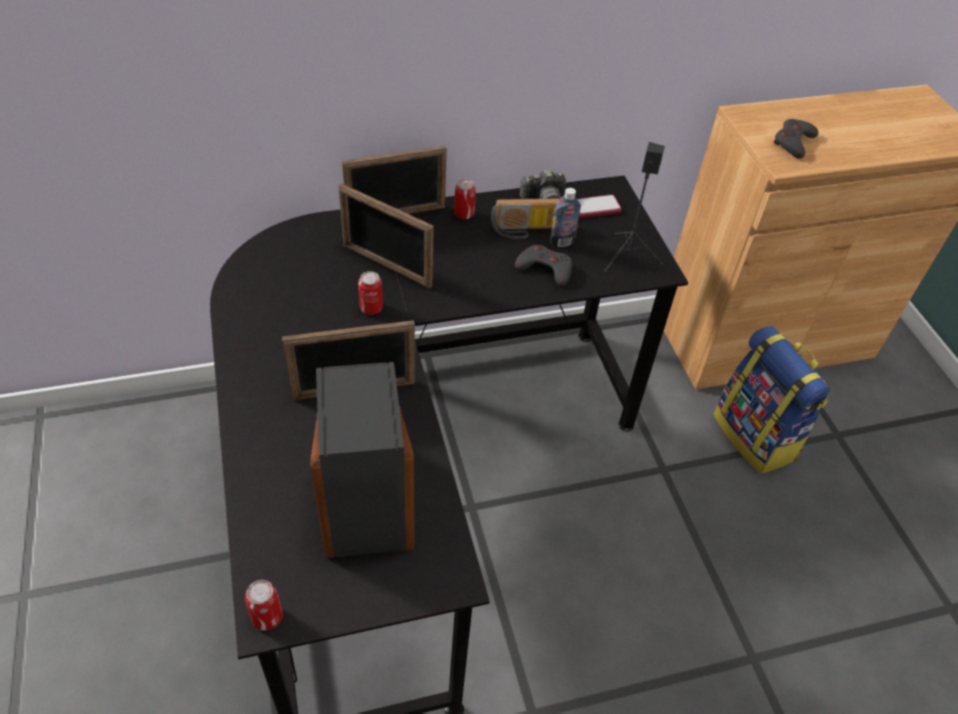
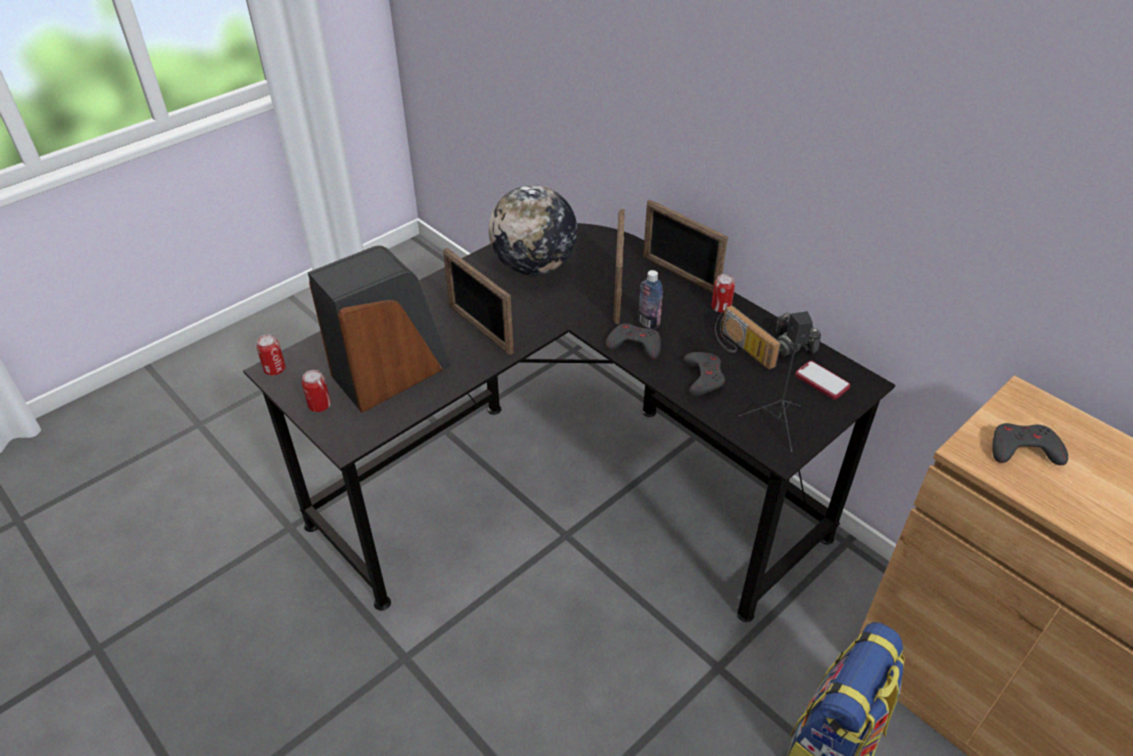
camera: 65 degrees right, 5 degrees down
can [358,271,383,315] -> can moved to [302,370,331,412]
bottle [550,188,581,247] -> bottle moved to [638,270,663,329]
none -> globe [489,185,577,275]
none -> grey game controller [606,323,661,359]

